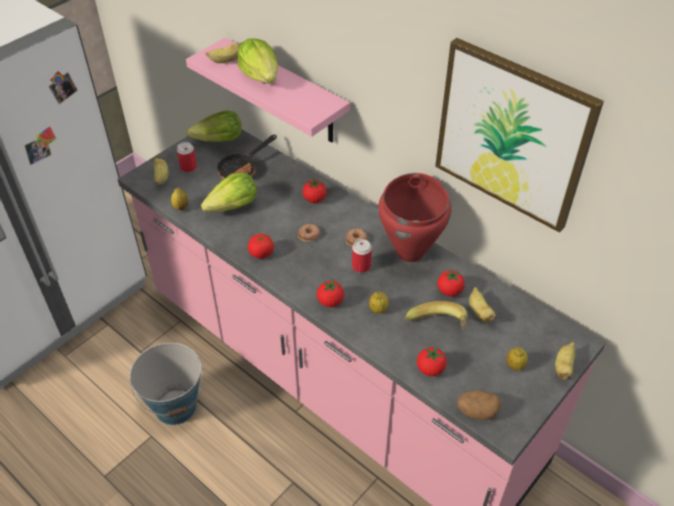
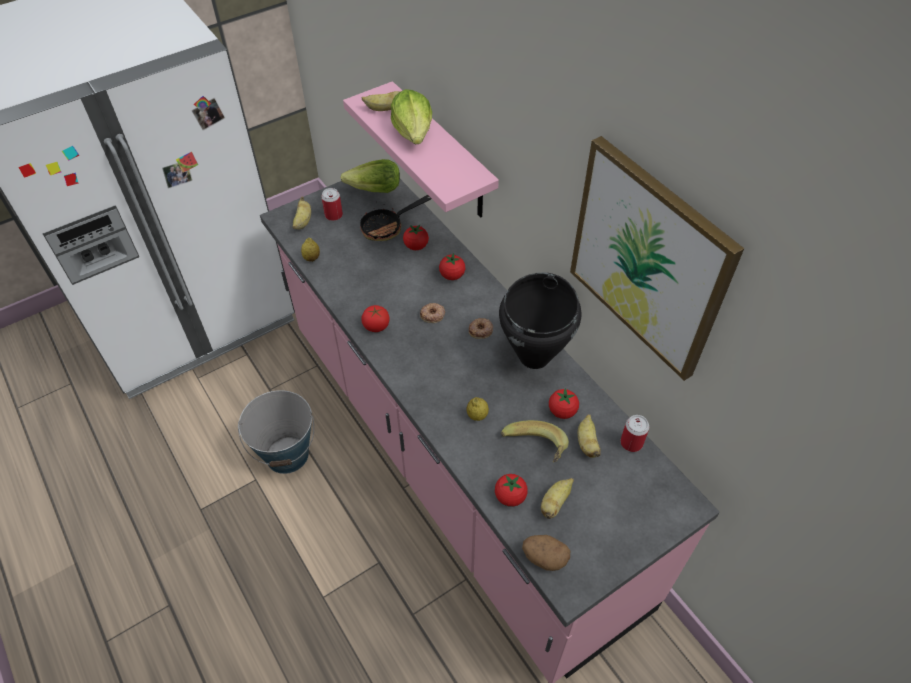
camera: 15 degrees right, 5 degrees up
lettuce [201,173,257,212] -> none
tomato [317,279,344,307] -> tomato moved to [403,225,429,250]
can [352,239,372,273] -> can moved to [620,415,649,452]
red cooking pot [378,173,451,262] -> black cooking pot [499,272,581,369]
lemon [506,347,528,370] -> none
banana [555,342,575,380] -> banana moved to [541,478,574,519]

